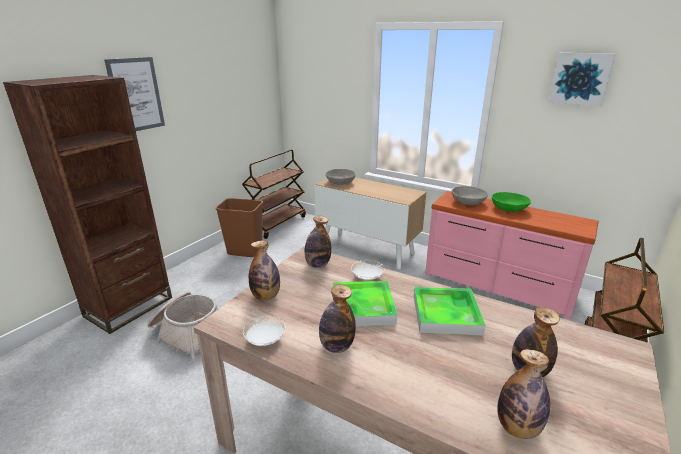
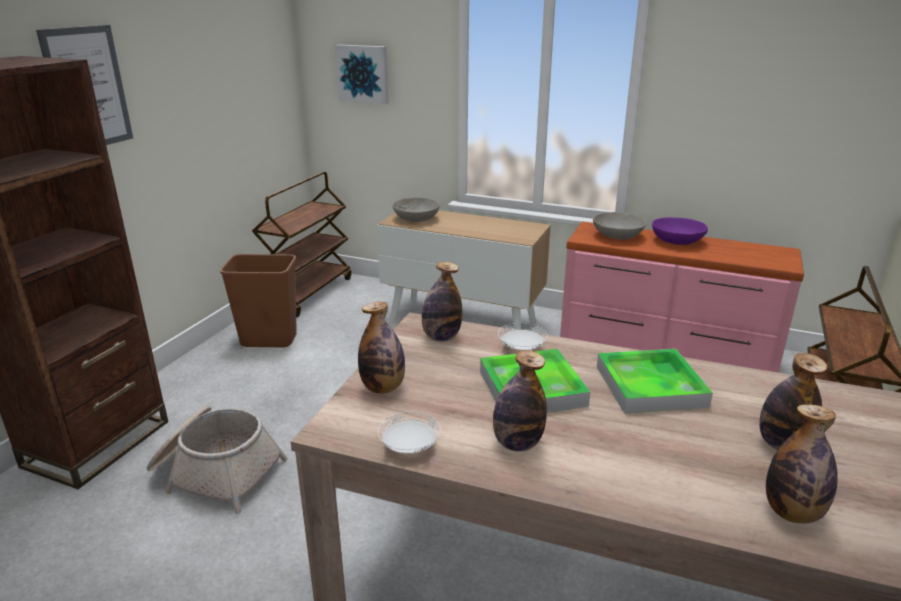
camera: 10 degrees left, 0 degrees up
green bowl [492,192,531,212] -> purple bowl [652,217,708,245]
picture [548,53,615,107] -> picture moved to [335,45,388,104]

